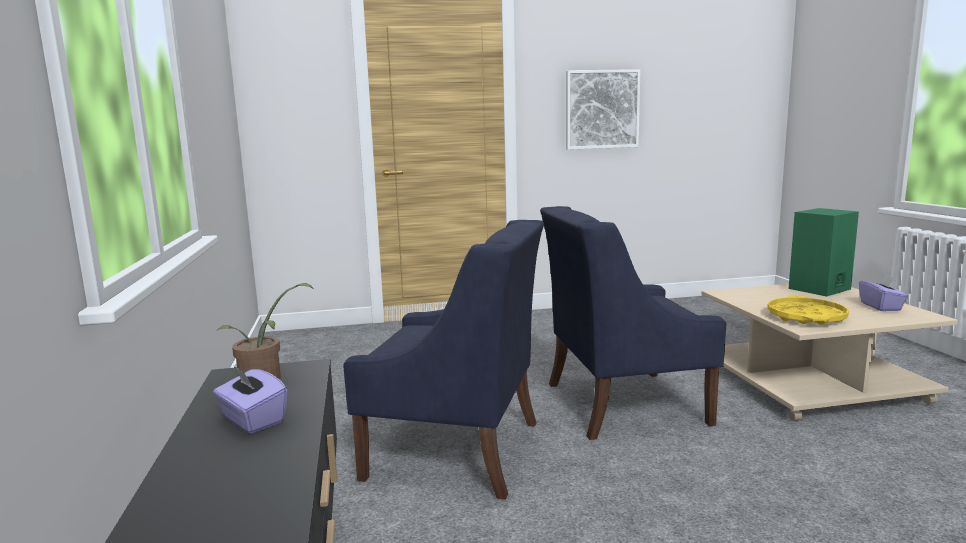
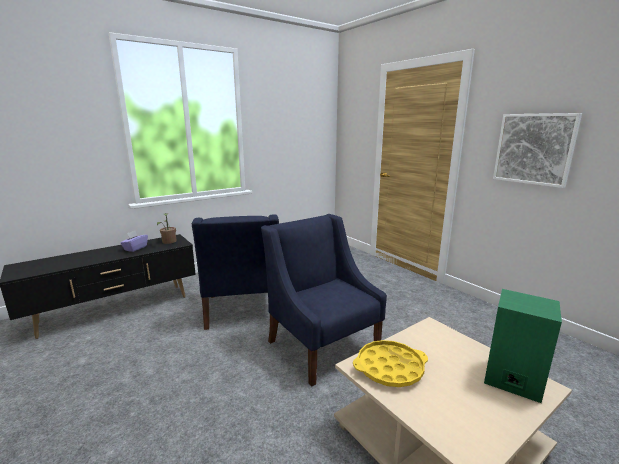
camera: 65 degrees right, 5 degrees up
purple tissue box [859,274,908,311] -> none

